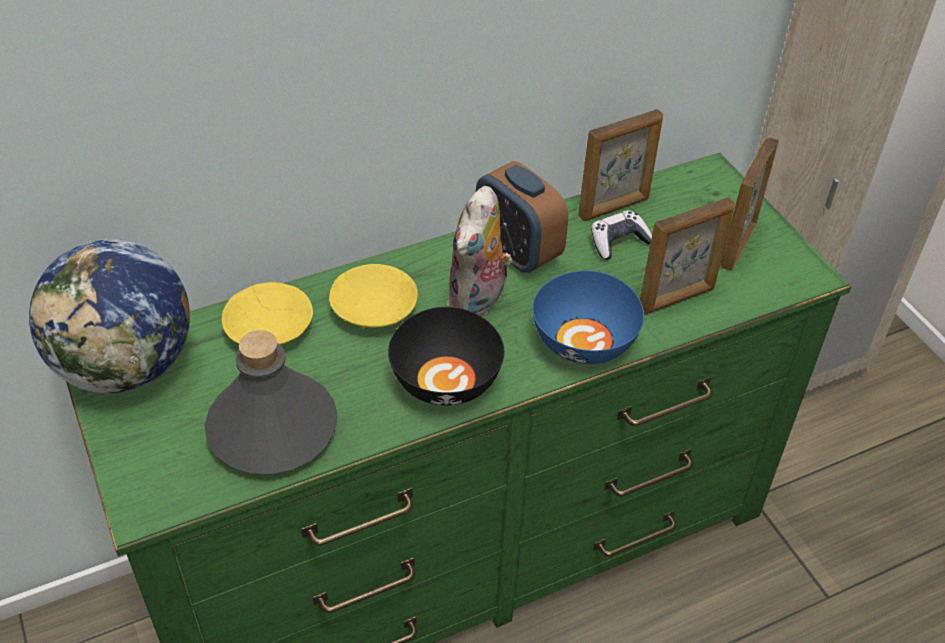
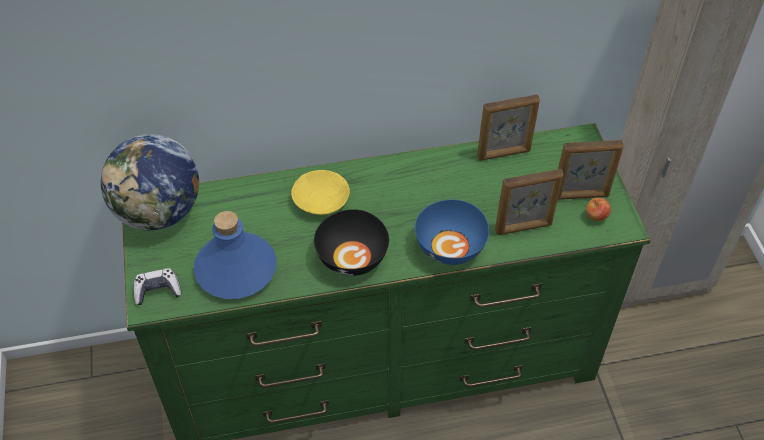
camera: 15 degrees right, 5 degrees up
grey bottle [205,330,338,474] -> blue bottle [193,211,277,299]
yellow bowl [221,282,313,345] -> none
plush toy [447,186,512,316] -> none
alarm clock [476,161,568,273] -> none
game controller [591,210,652,260] -> game controller moved to [133,268,181,305]
picture frame [721,137,779,271] -> picture frame turned 135 degrees counterclockwise [558,140,624,200]
none -> apple [586,198,611,221]

